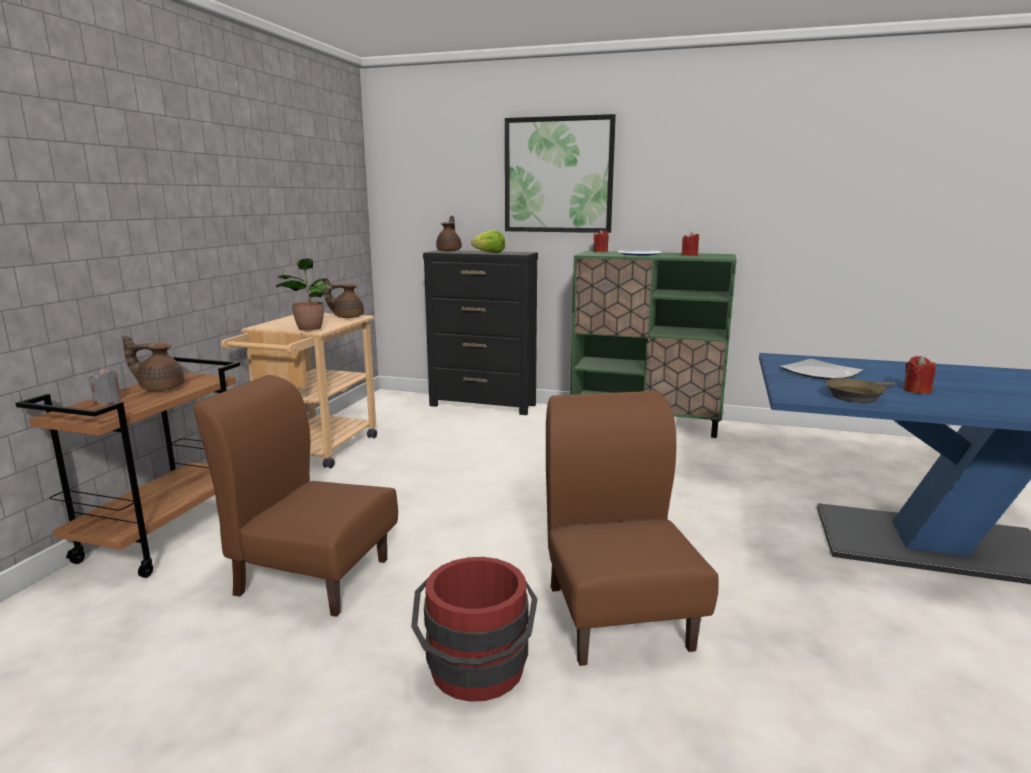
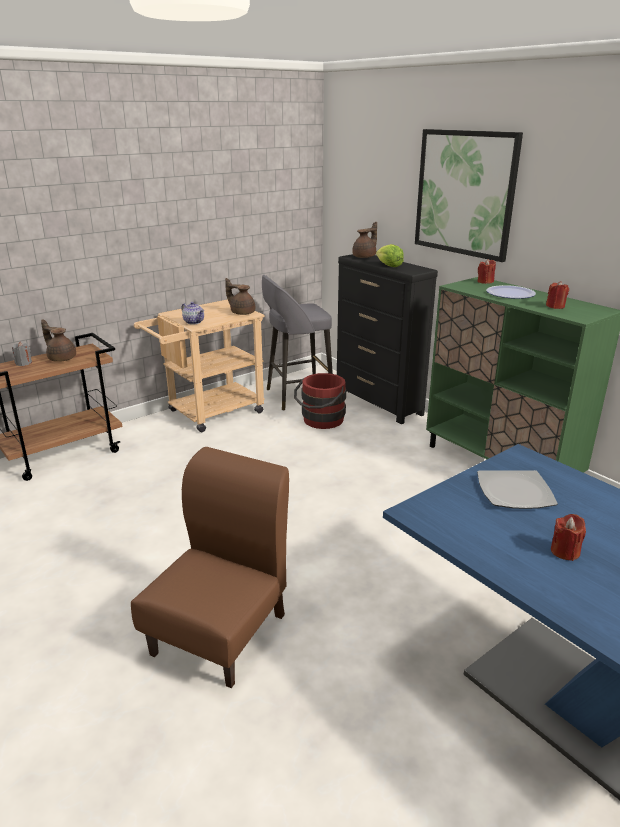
camera: 35 degrees right, 10 degrees up
brown chair [193,375,398,617] -> none
potted plant [276,258,333,331] -> teapot [181,302,204,325]
red bucket [411,557,537,702] -> red bucket moved to [294,373,346,429]
brown frying pan [825,378,895,403] -> none
none -> grey stool [262,275,333,411]

